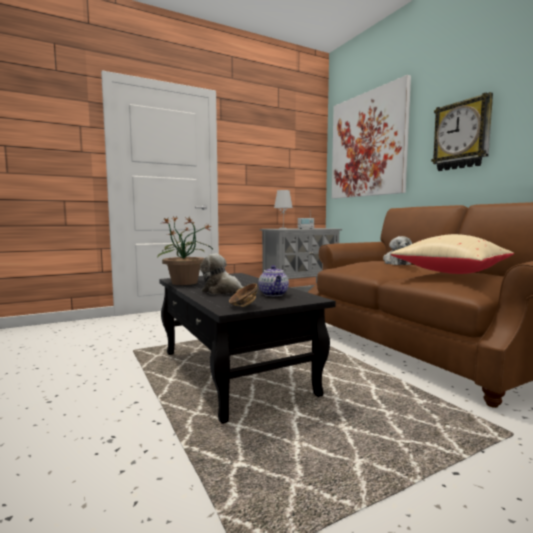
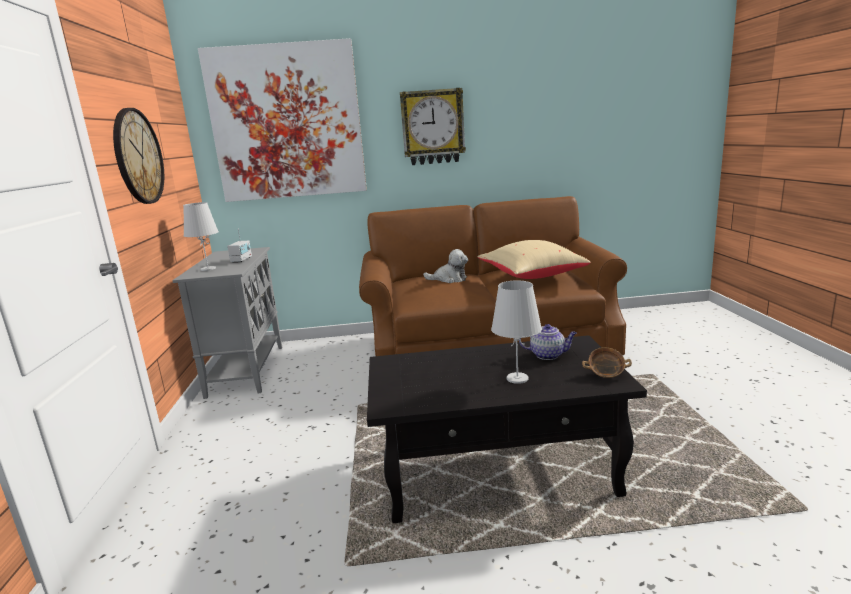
camera: 65 degrees left, 10 degrees up
potted plant [157,217,213,285] -> none
plush toy [200,254,244,294] -> white table lamp [491,280,542,384]
none -> wall clock [113,108,164,204]

